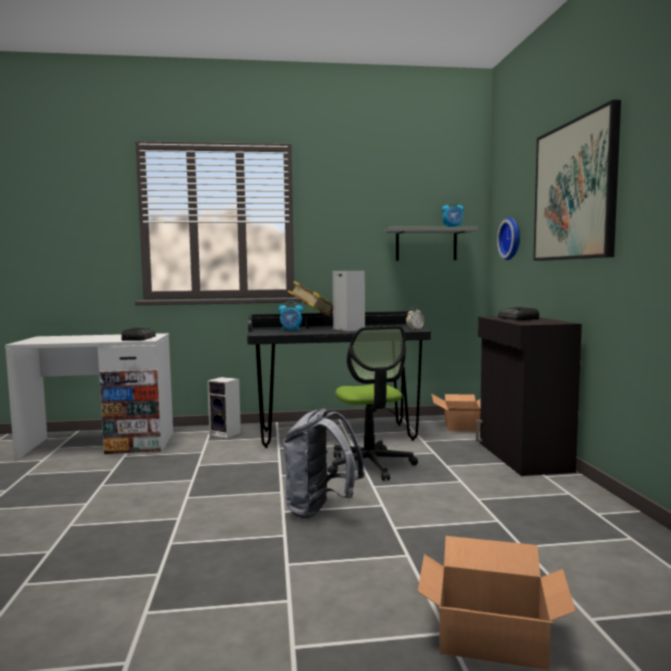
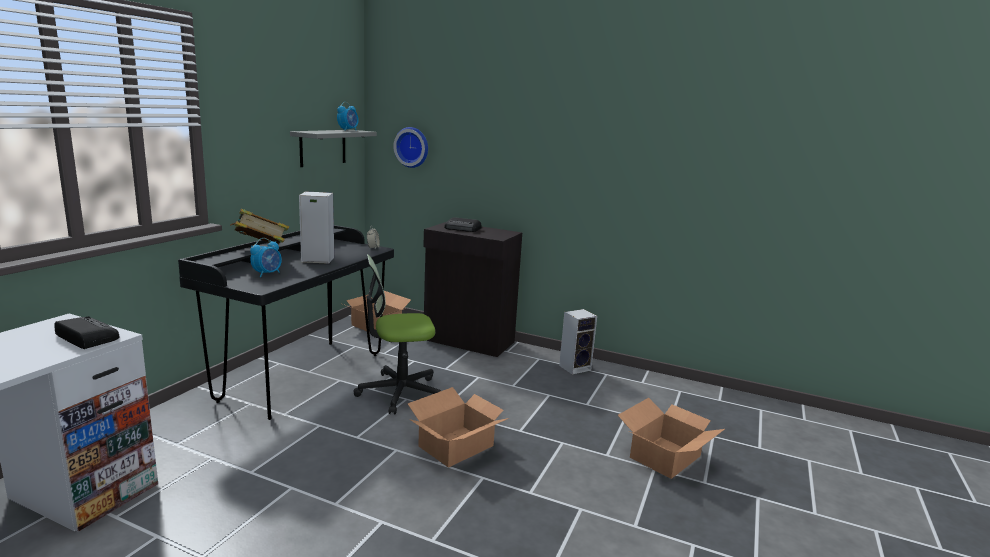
camera: 60 degrees left, 10 degrees up
speaker [207,377,241,439] -> speaker moved to [559,309,597,375]
grey backpack [283,408,365,518] -> cardboard box [408,387,509,468]
office chair [328,326,418,481] -> office chair turned 150 degrees clockwise [354,254,441,415]
picture [533,100,621,261] -> none

